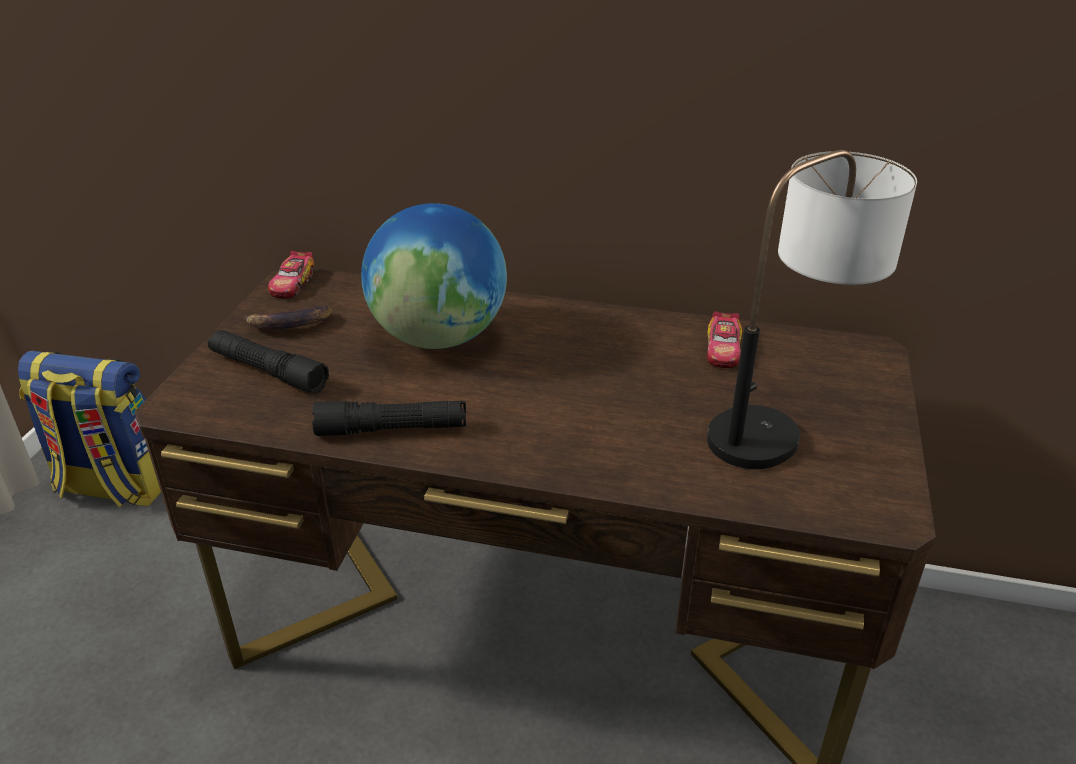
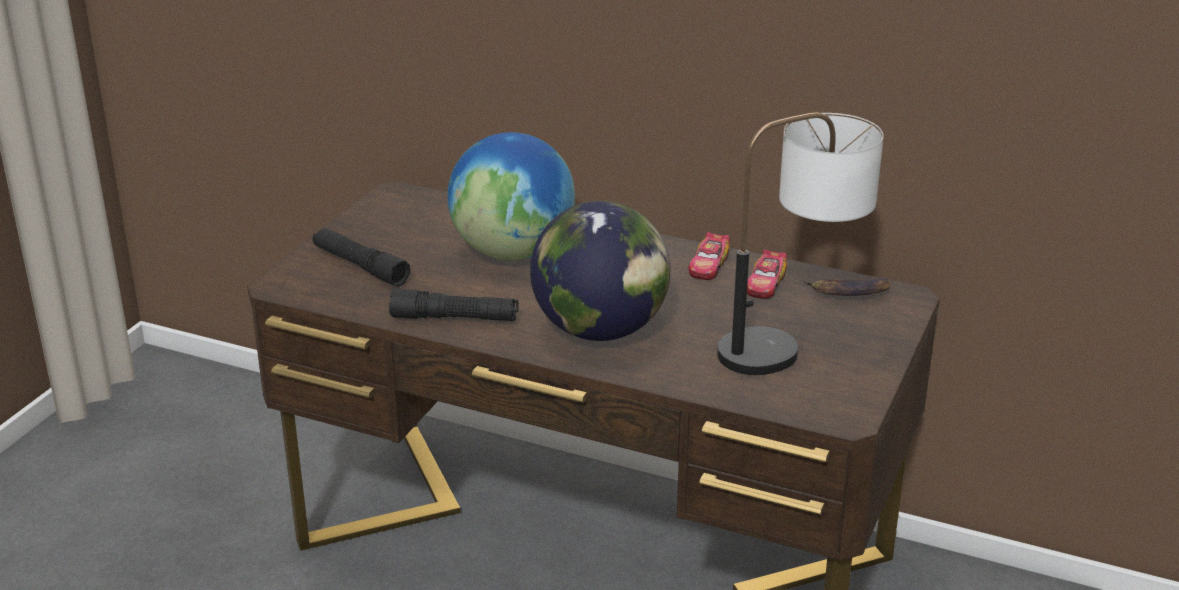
camera: 10 degrees right, 5 degrees down
backpack [18,351,161,507] -> none
banana [245,306,332,329] -> banana moved to [804,277,890,296]
toy car [268,251,314,298] -> toy car moved to [688,232,730,280]
none -> globe [530,201,670,341]

